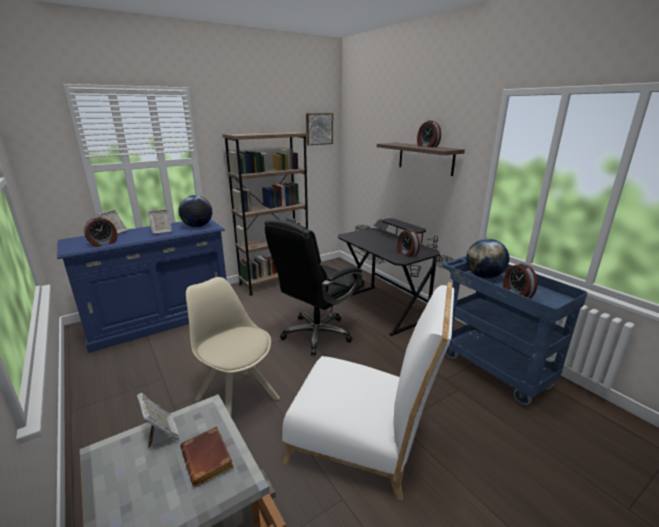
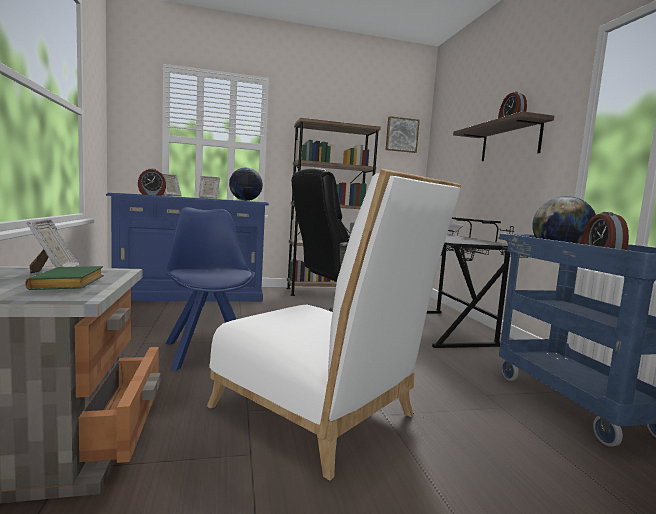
camera: 20 degrees right, 15 degrees down
brown book [180,426,234,487] -> green book [25,266,104,290]
beige chair [186,277,280,418] -> blue chair [165,207,255,371]
alarm clock [397,229,420,257] -> none

